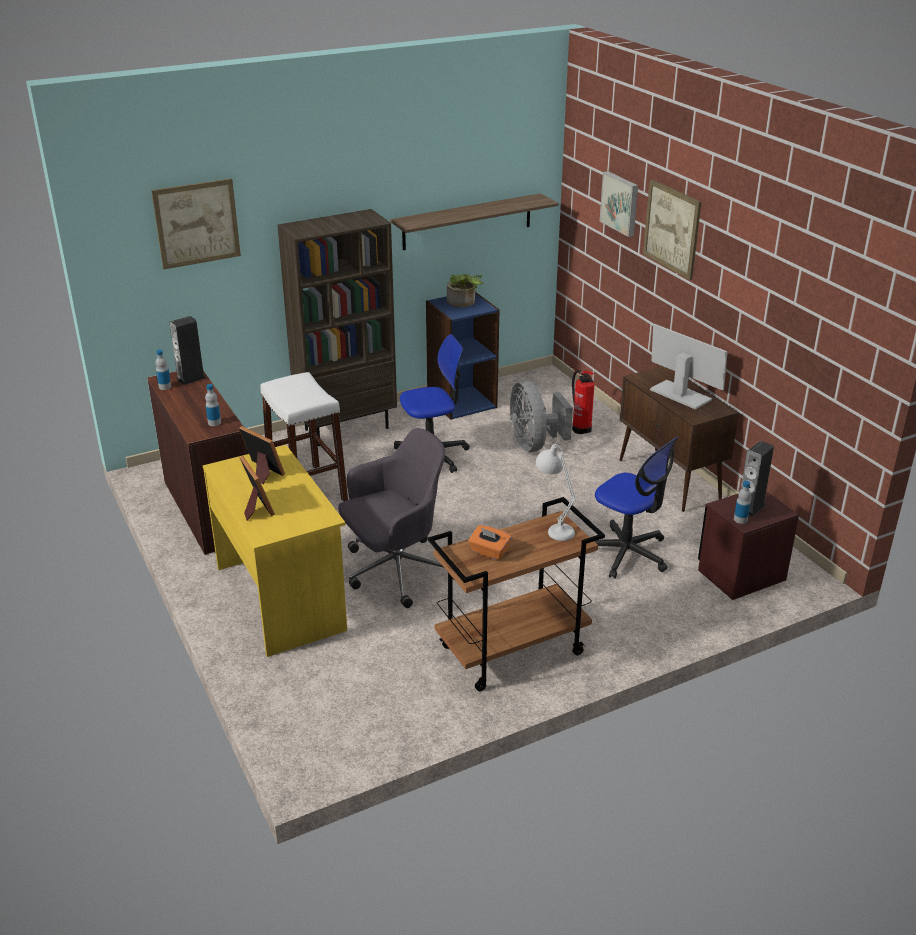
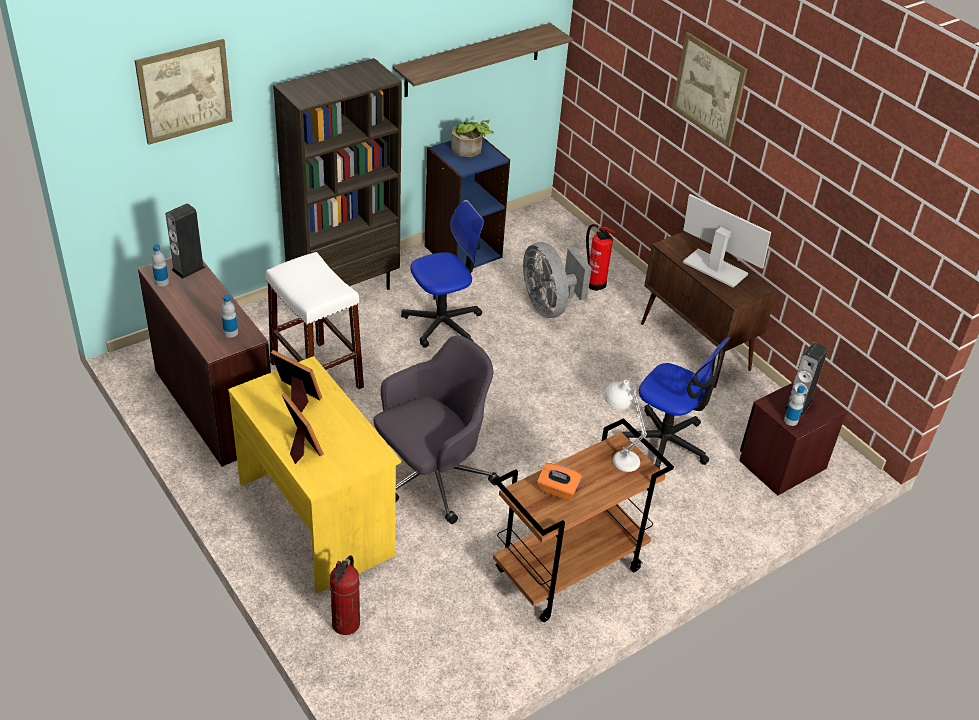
camera: 10 degrees left, 10 degrees up
picture [600,171,638,237] -> none
none -> fire extinguisher [330,555,360,635]

